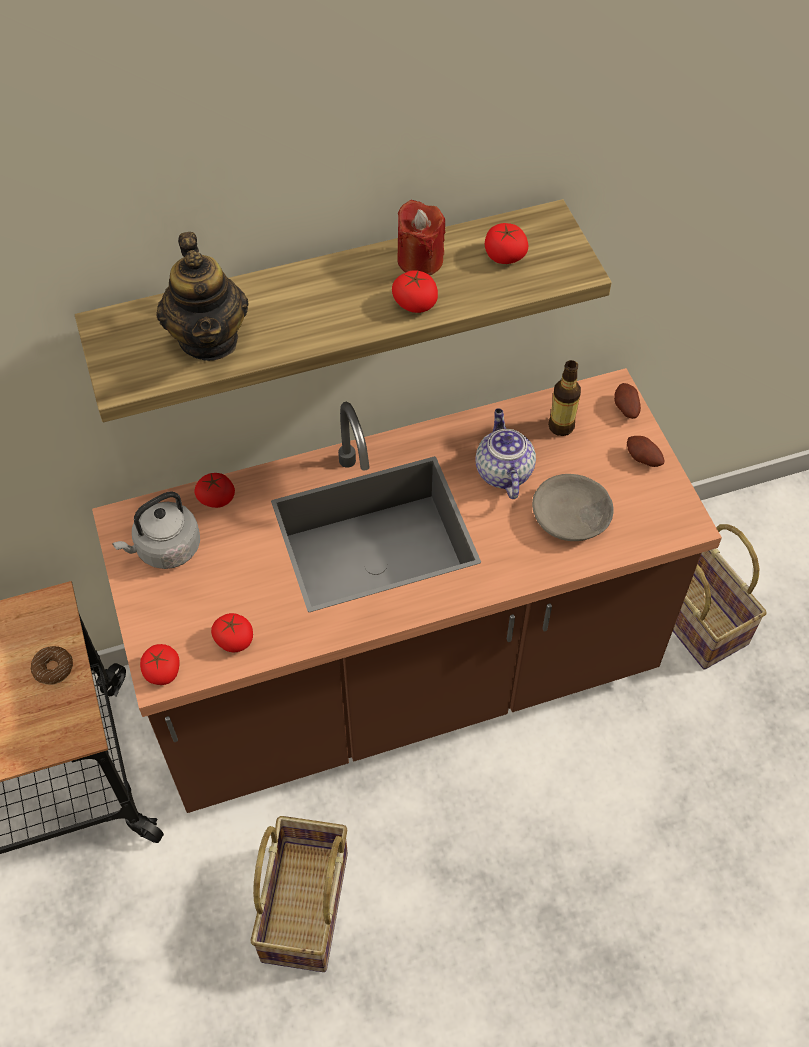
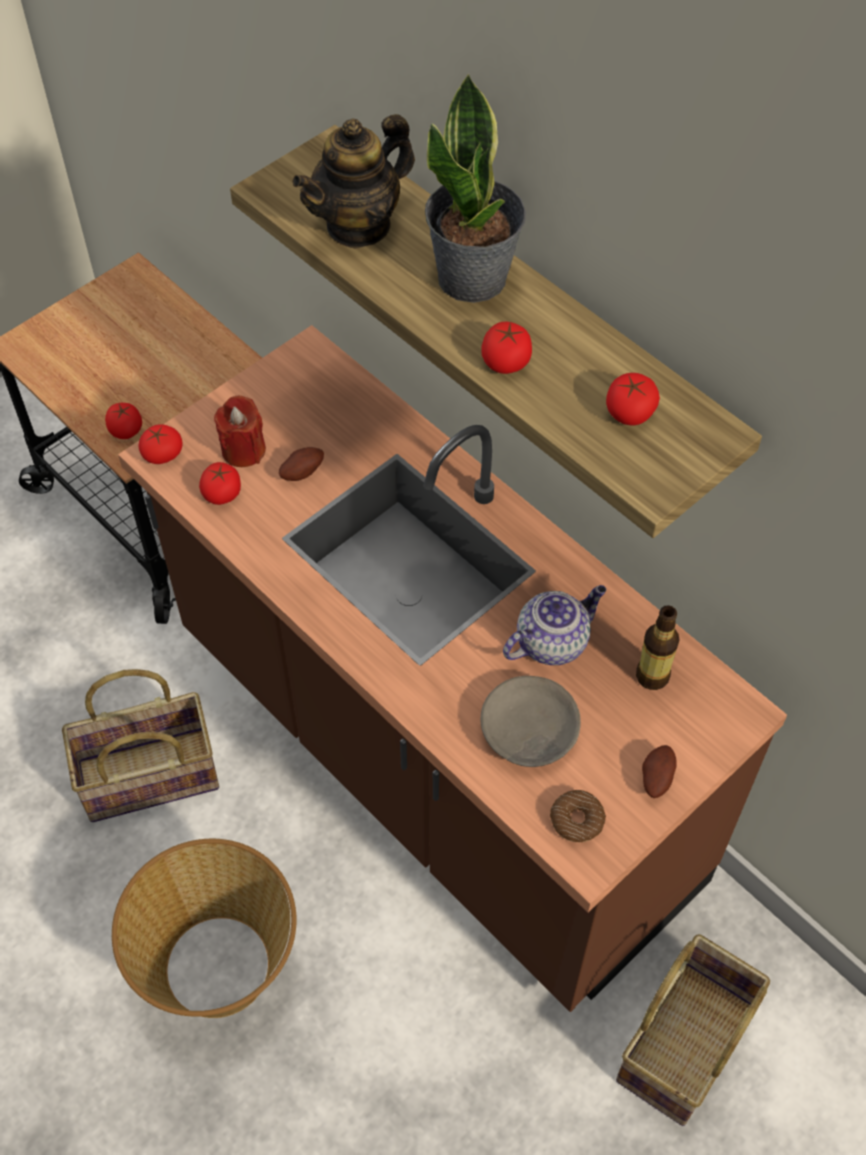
camera: 65 degrees right, 0 degrees up
donut [31,646,73,685] -> donut moved to [550,790,606,842]
grey kettle [112,492,200,569] -> none
tomato [195,473,235,508] -> tomato moved to [105,403,142,439]
red candle [398,200,445,275] -> red candle moved to [214,396,266,467]
potato [614,383,641,419] -> potato moved to [279,447,324,481]
none -> basket [112,839,297,1018]
none -> potted plant [425,73,526,303]

